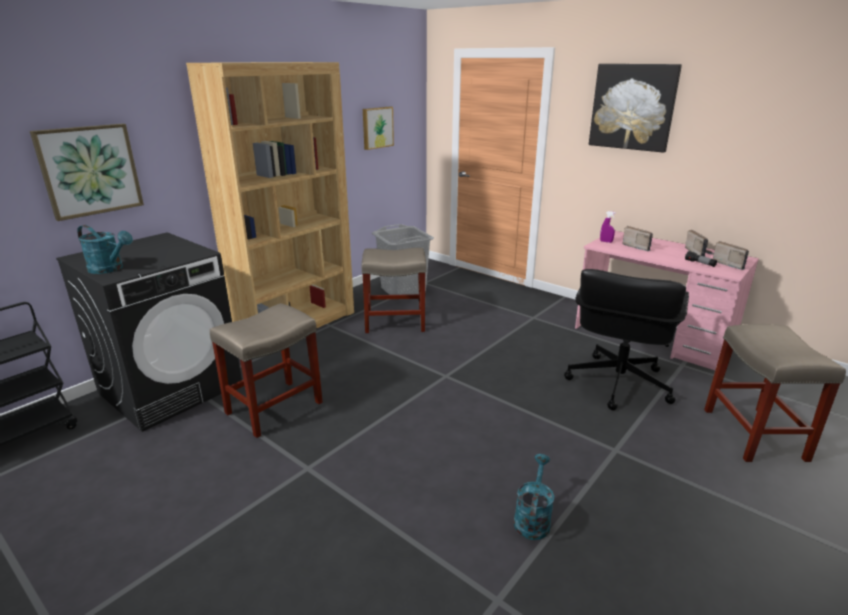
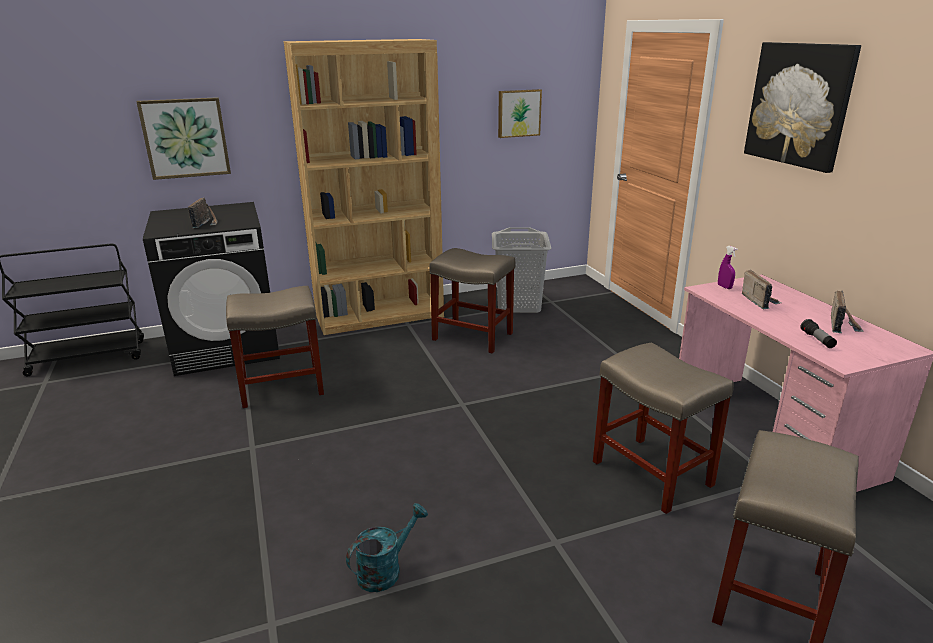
camera: 30 degrees right, 0 degrees up
turquoise watering can [77,225,133,274] -> none
black office chair [564,269,689,411] -> beige stool [593,342,734,514]
radio [713,241,749,270] -> radio moved to [188,197,218,228]

